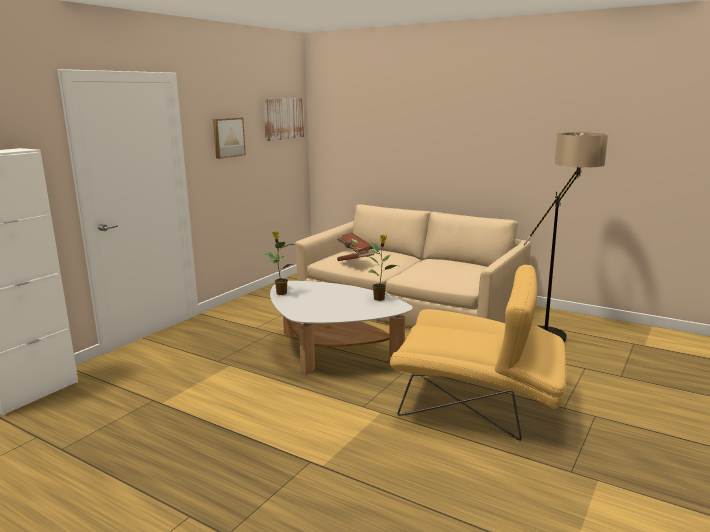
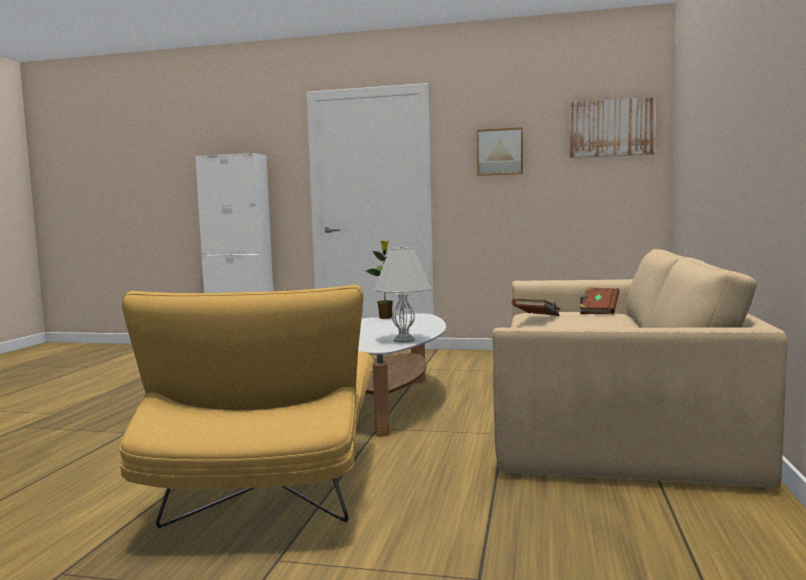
camera: 70 degrees right, 10 degrees down
potted plant [365,235,398,301] -> white table lamp [374,246,432,343]
floor lamp [523,132,608,342] -> none

